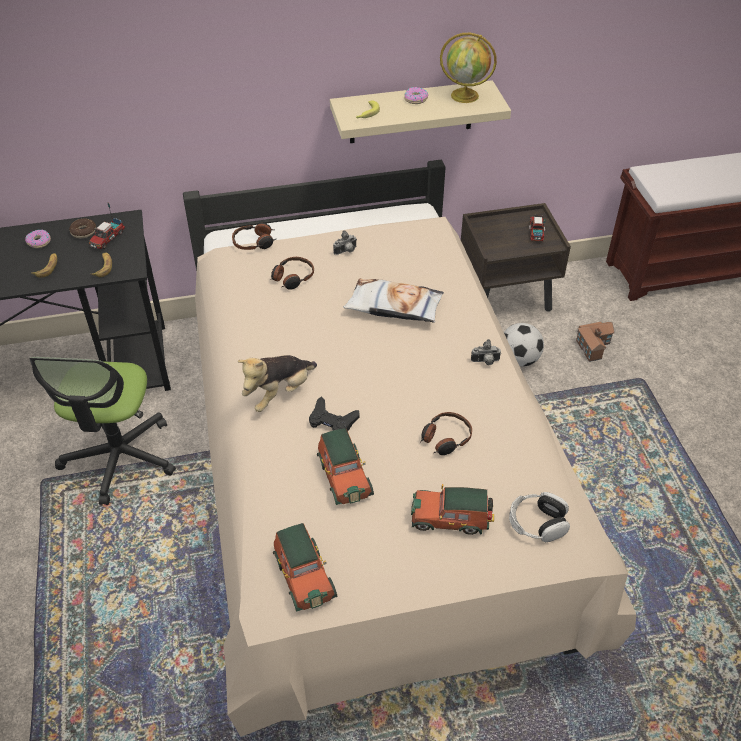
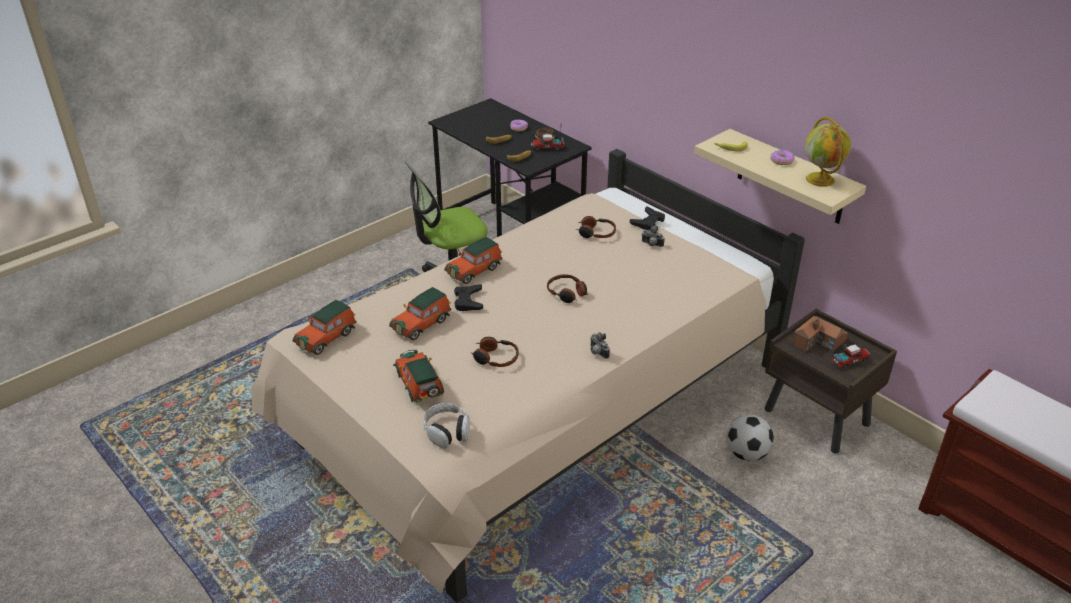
camera: 60 degrees right, 10 degrees down
headphones [232,223,276,250] -> headphones moved to [547,274,588,303]
plush toy [238,355,317,412] -> toy car [444,237,502,284]
pillow [343,279,444,323] -> none
toy house [576,322,615,362] -> toy house moved to [793,316,848,352]
none -> black game controller [630,206,665,231]

